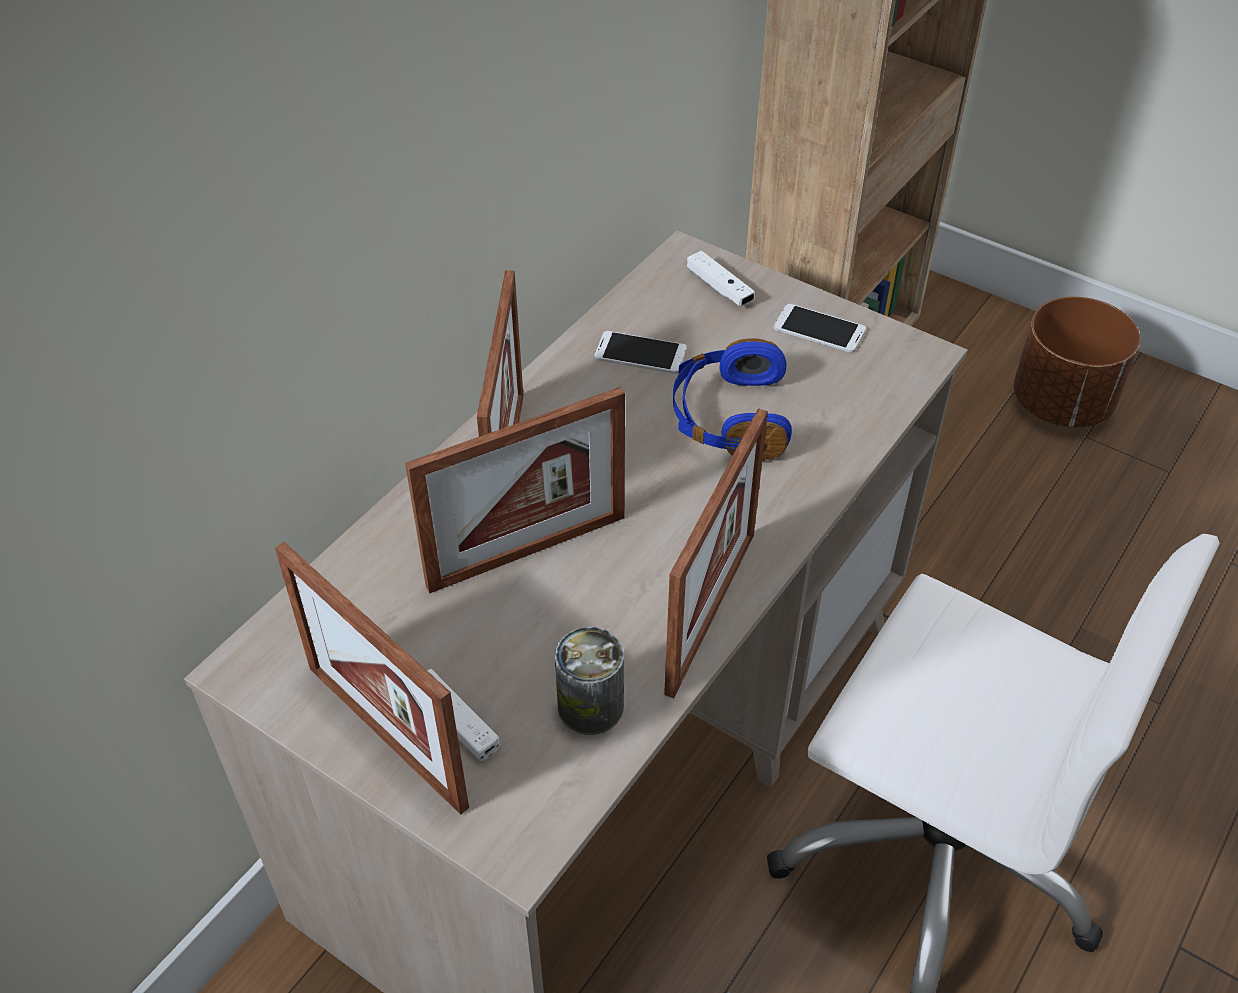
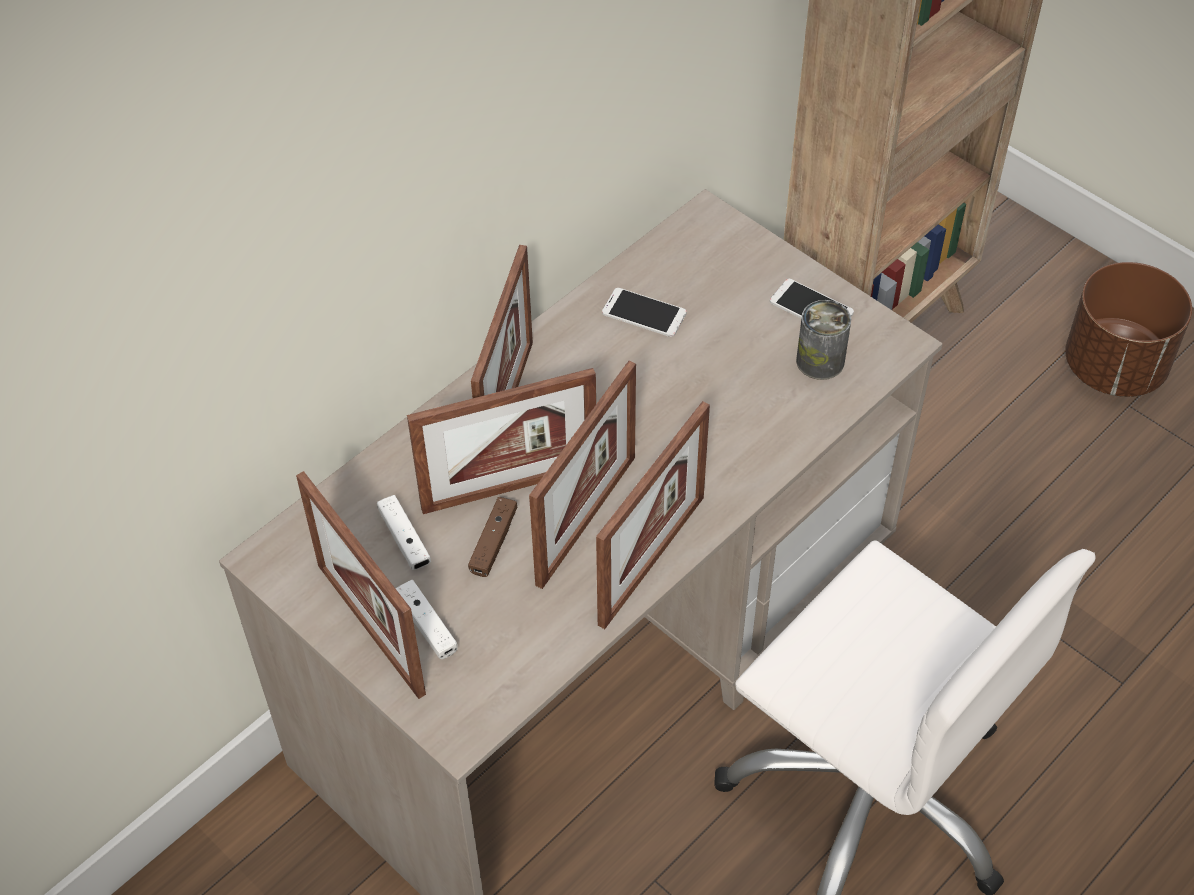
camera: 10 degrees right, 5 degrees up
can [555,627,624,735] -> can moved to [796,300,851,380]
blue headphones [673,338,792,461] -> none
white game controller [687,251,755,306] -> white game controller moved to [377,495,431,570]
none -> brown game controller [468,497,518,577]
none -> picture frame [529,361,636,589]

